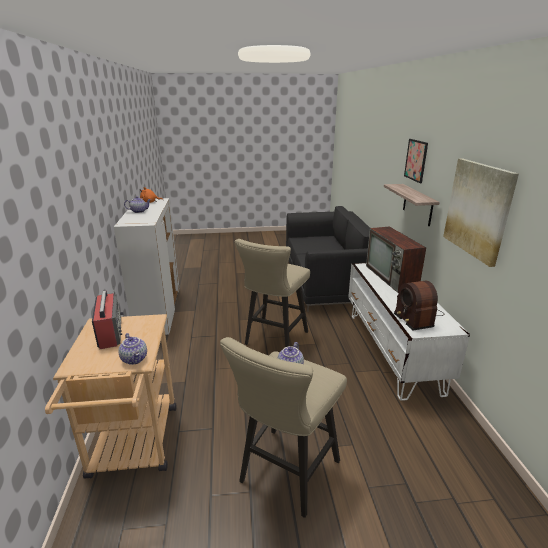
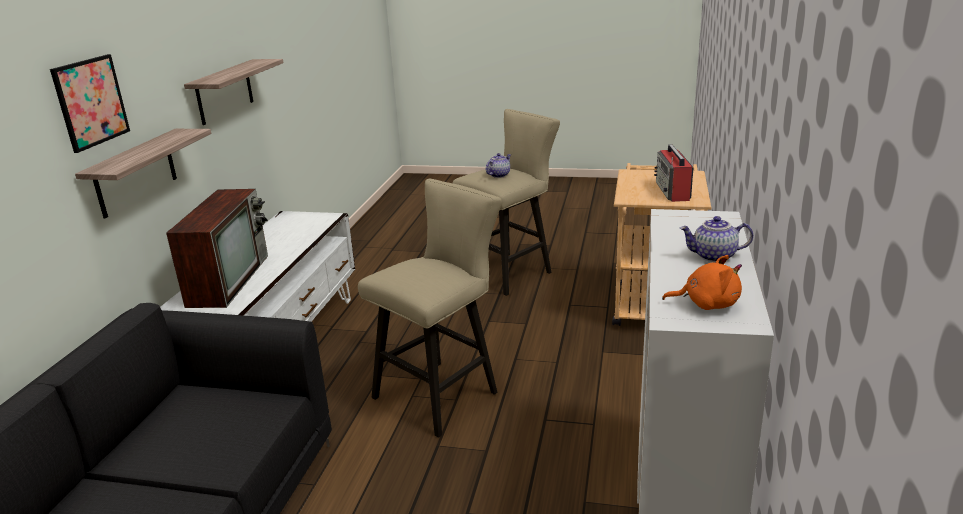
camera: 160 degrees left, 0 degrees up
teapot [118,333,147,365] -> none
radio [394,281,444,331] -> none
picture [443,159,519,267] -> shelf [184,59,283,125]

